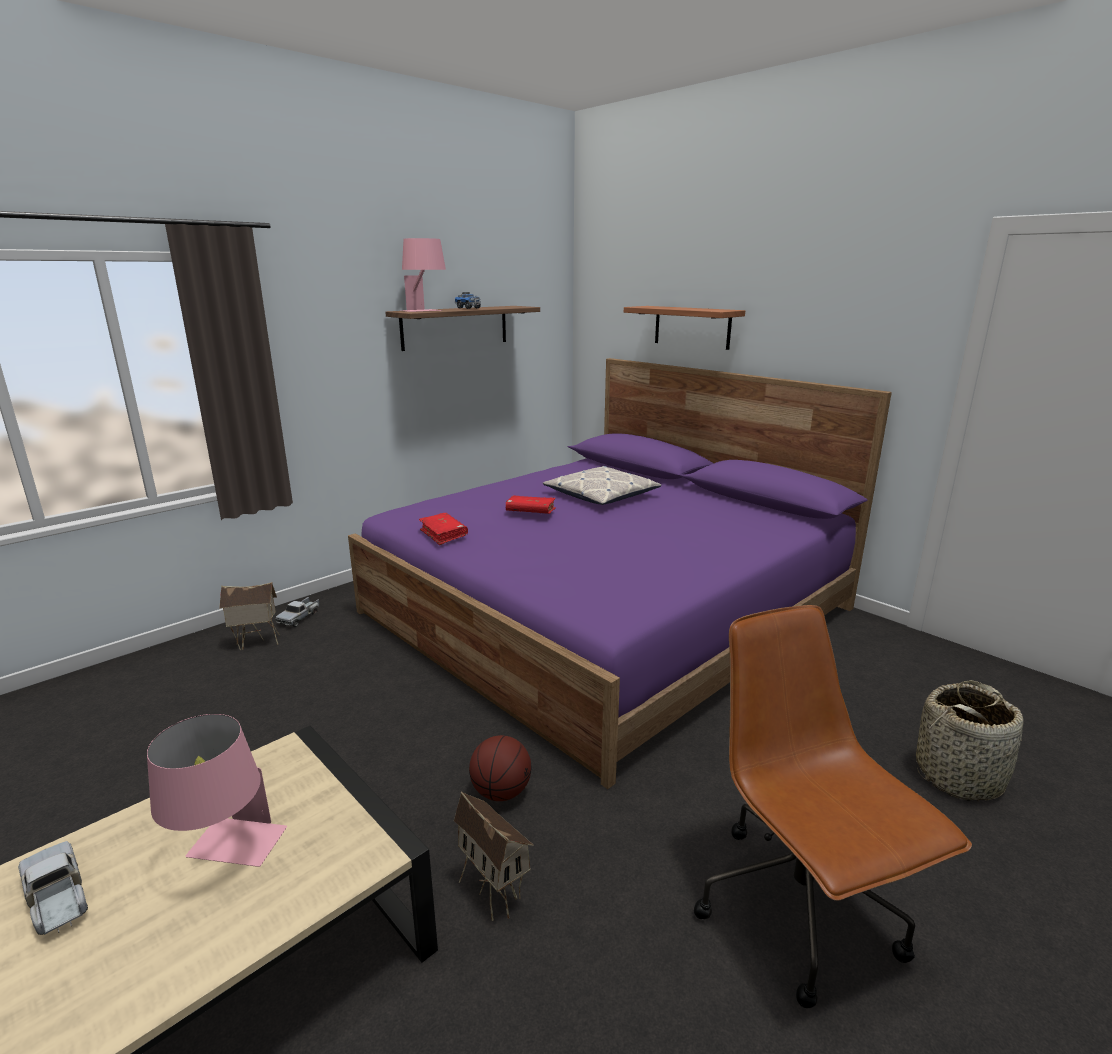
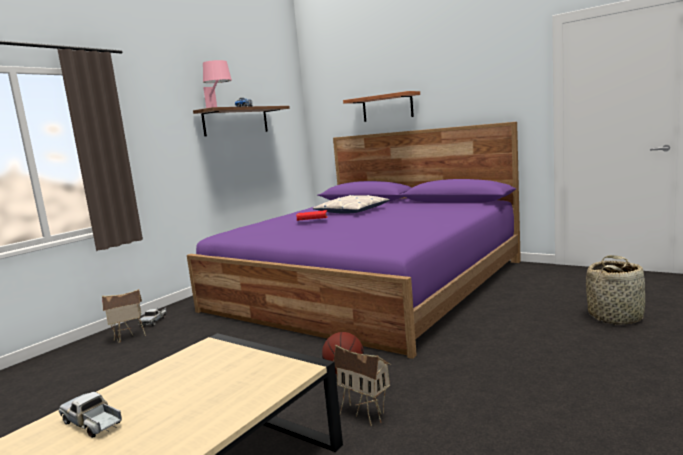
camera: 10 degrees left, 10 degrees down
pink table lamp [147,714,287,867] -> none
red book [419,513,468,545] -> none
brown office chair [694,605,972,1008] -> none

